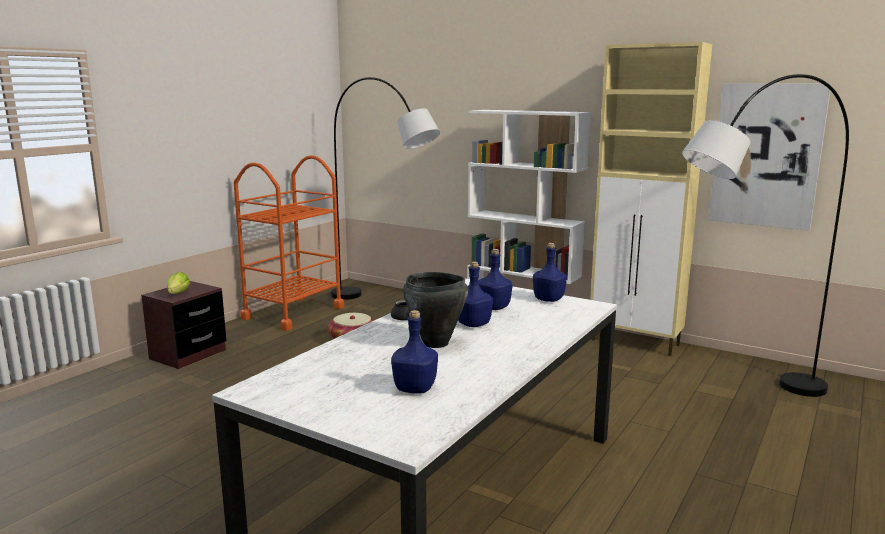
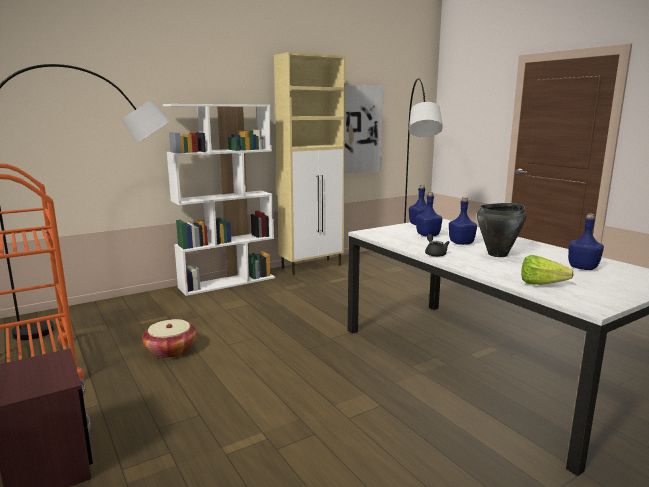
camera: 65 degrees left, 0 degrees up
lettuce [167,272,190,294] -> lettuce moved to [521,255,574,285]

